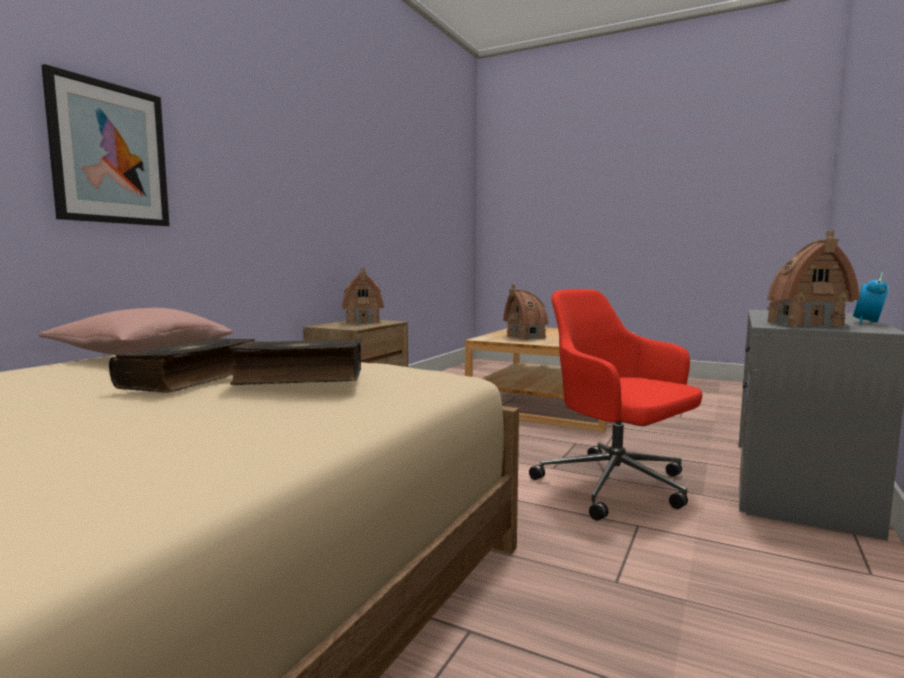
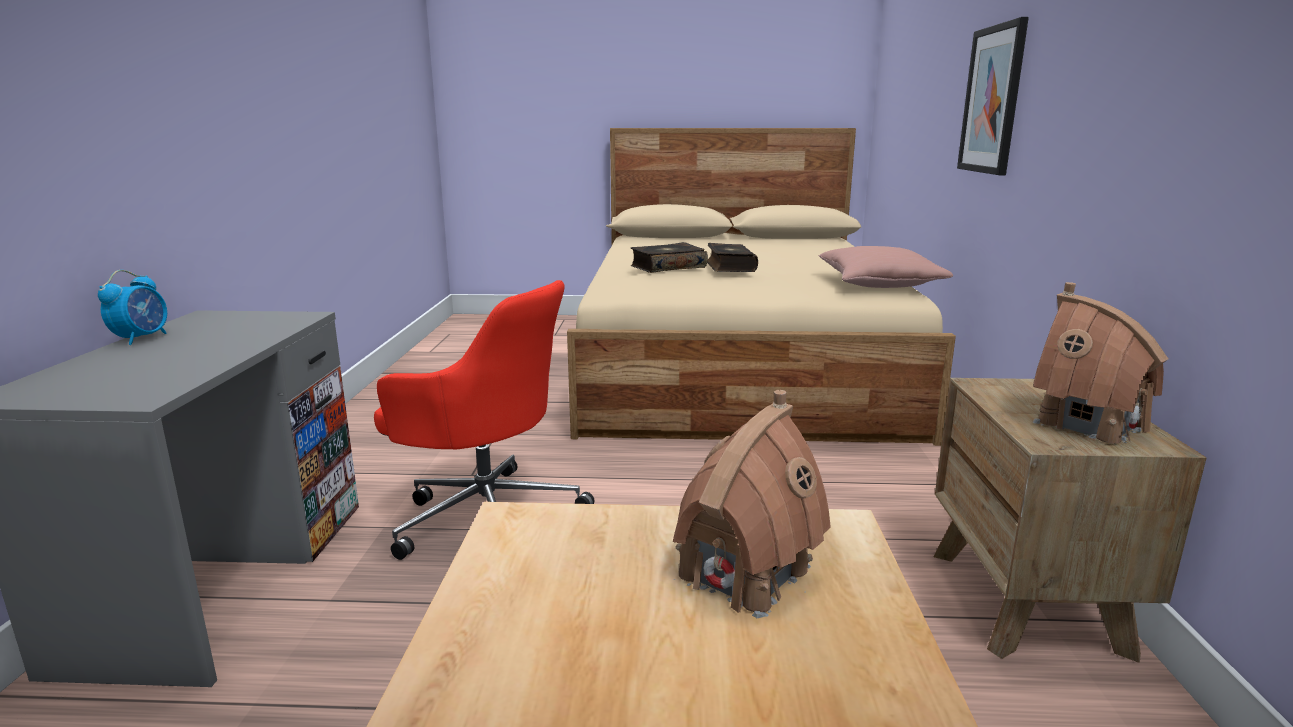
camera: 155 degrees right, 10 degrees up
toy house [765,230,860,327] -> none

